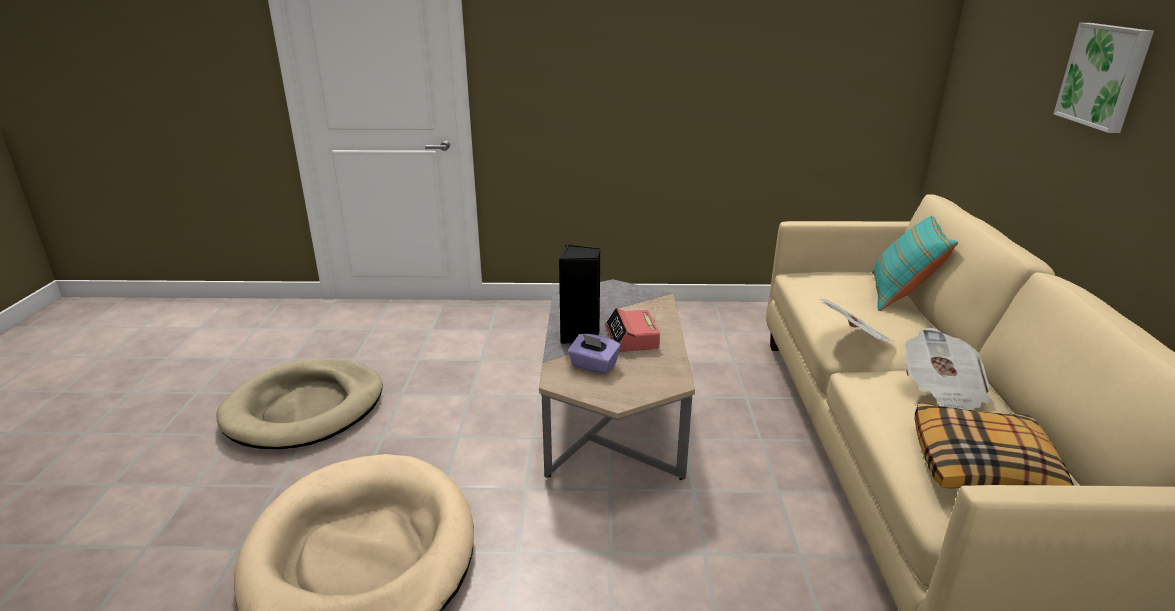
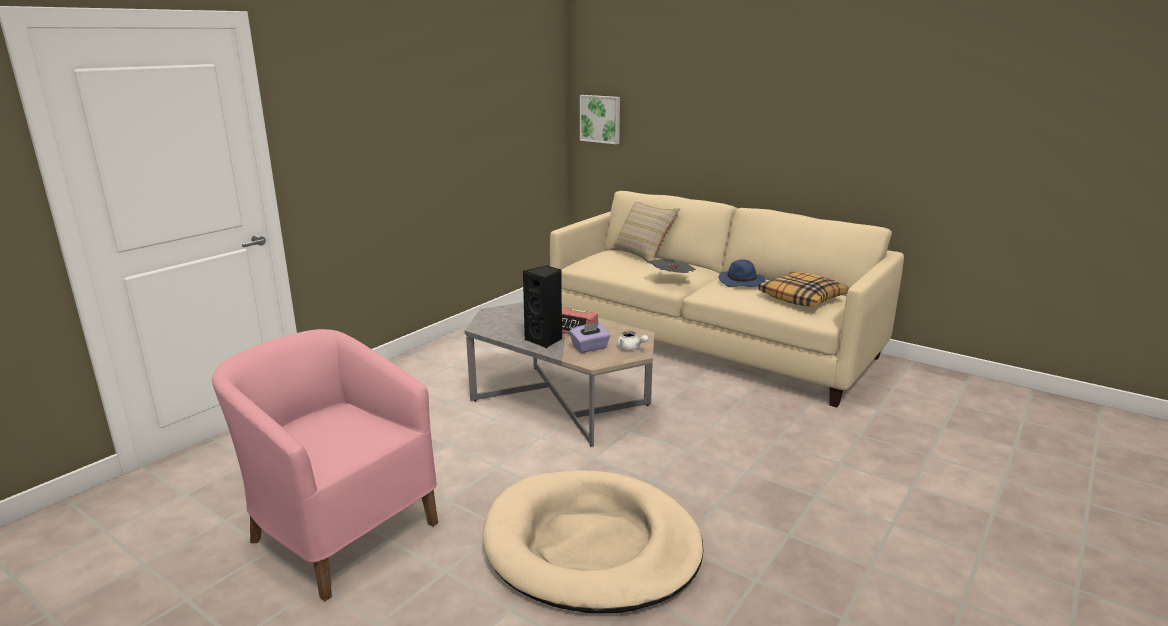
camera: 55 degrees left, 5 degrees down
beige dog bed [216,358,383,449] -> pink armchair [212,329,438,601]
turquoise pillow [872,216,958,311] -> beige pillow [610,202,680,264]
newspaper [905,328,991,410] -> blue hat [719,259,766,287]
picture [1053,23,1154,133] -> picture moved to [580,95,620,144]
none -> white teapot [617,331,649,350]

